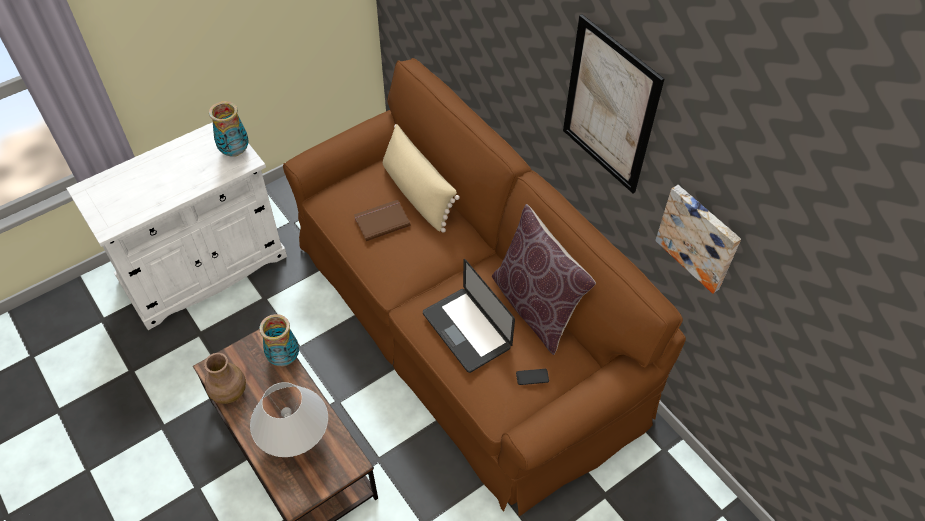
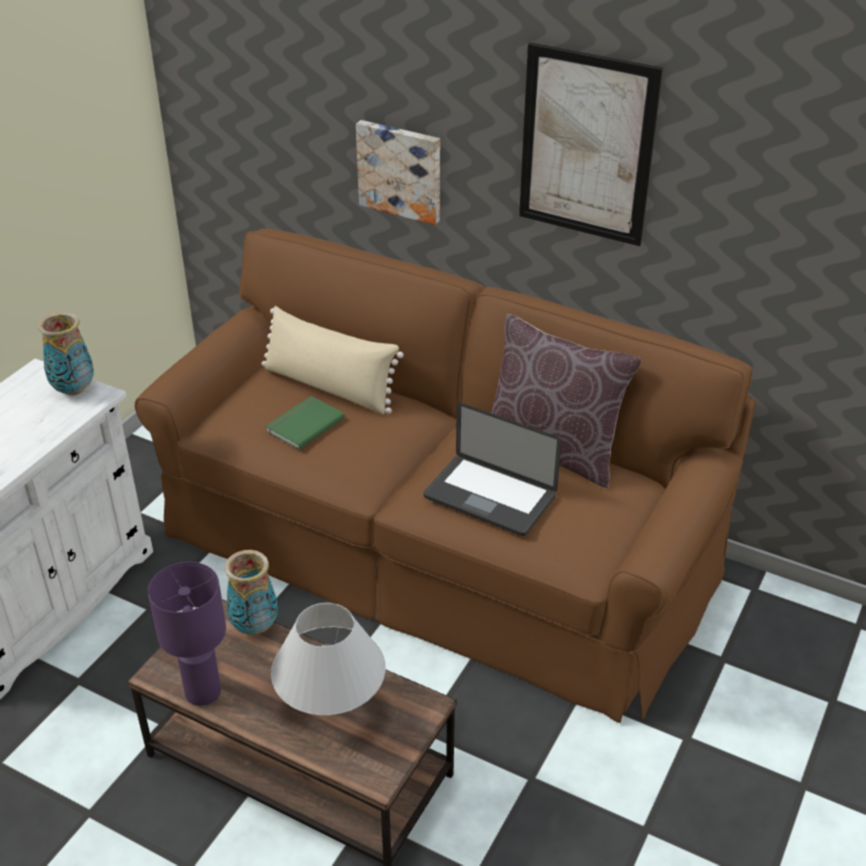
camera: 25 degrees left, 15 degrees down
brown vase [204,353,246,404] -> purple table lamp [148,562,226,706]
brown book [354,200,411,241] -> green book [265,396,345,450]
phone [516,369,549,385] -> none
picture [655,185,741,294] -> picture moved to [356,120,440,225]

